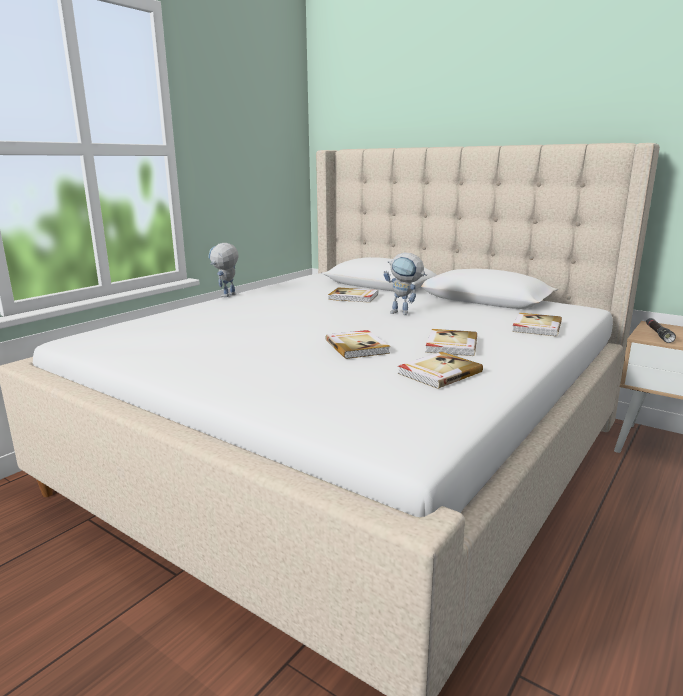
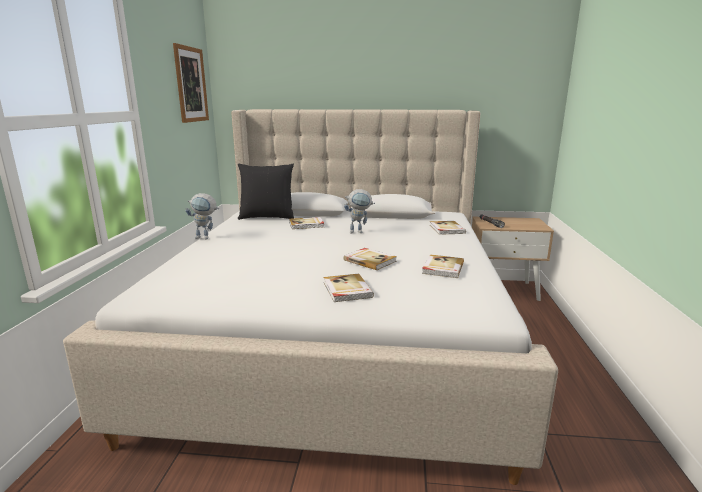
camera: 30 degrees left, 0 degrees up
toy robot [208,243,238,297] -> toy robot turned 90 degrees counterclockwise [185,193,219,239]
book [425,329,477,356] -> book moved to [323,274,374,302]
none -> picture [173,43,209,123]
none -> black pillow [238,164,294,220]

